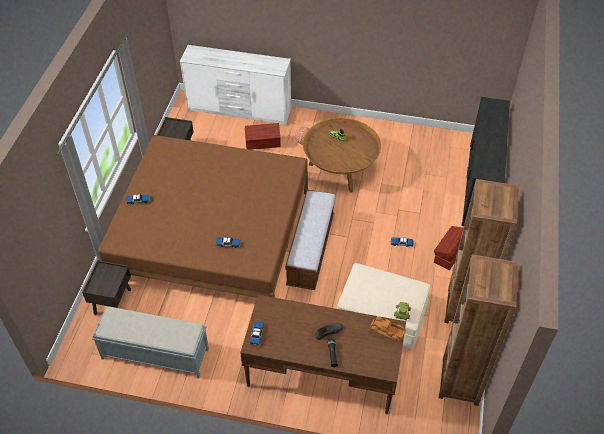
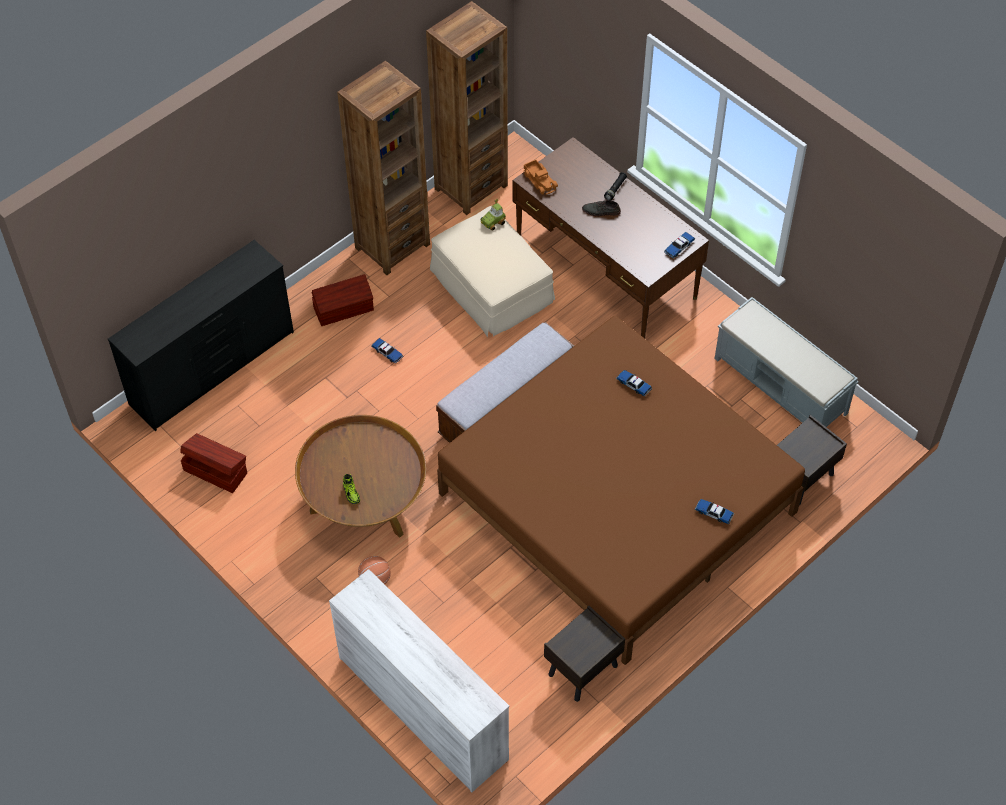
camera: 145 degrees left, 5 degrees up
brown storage box [245,123,281,150] -> brown storage box moved to [180,433,247,493]

